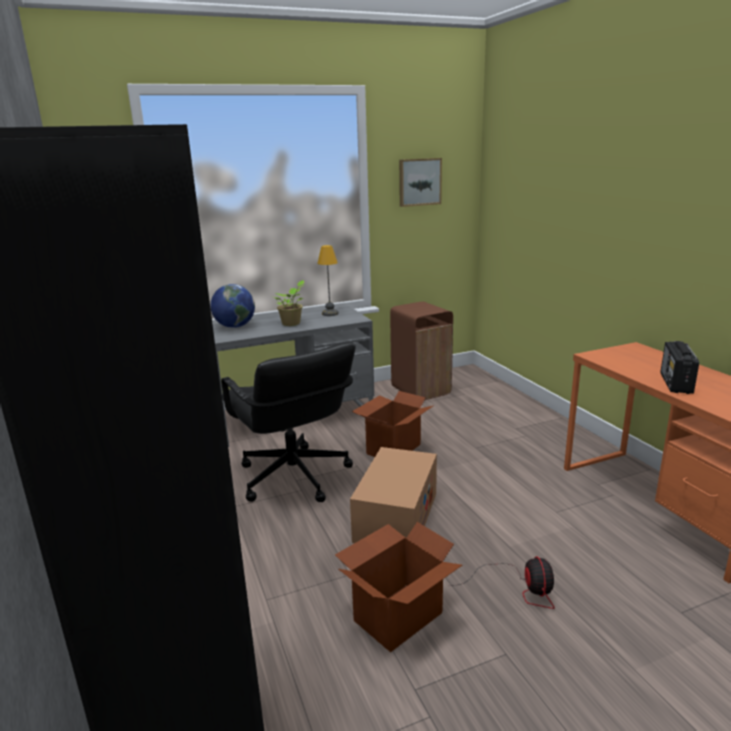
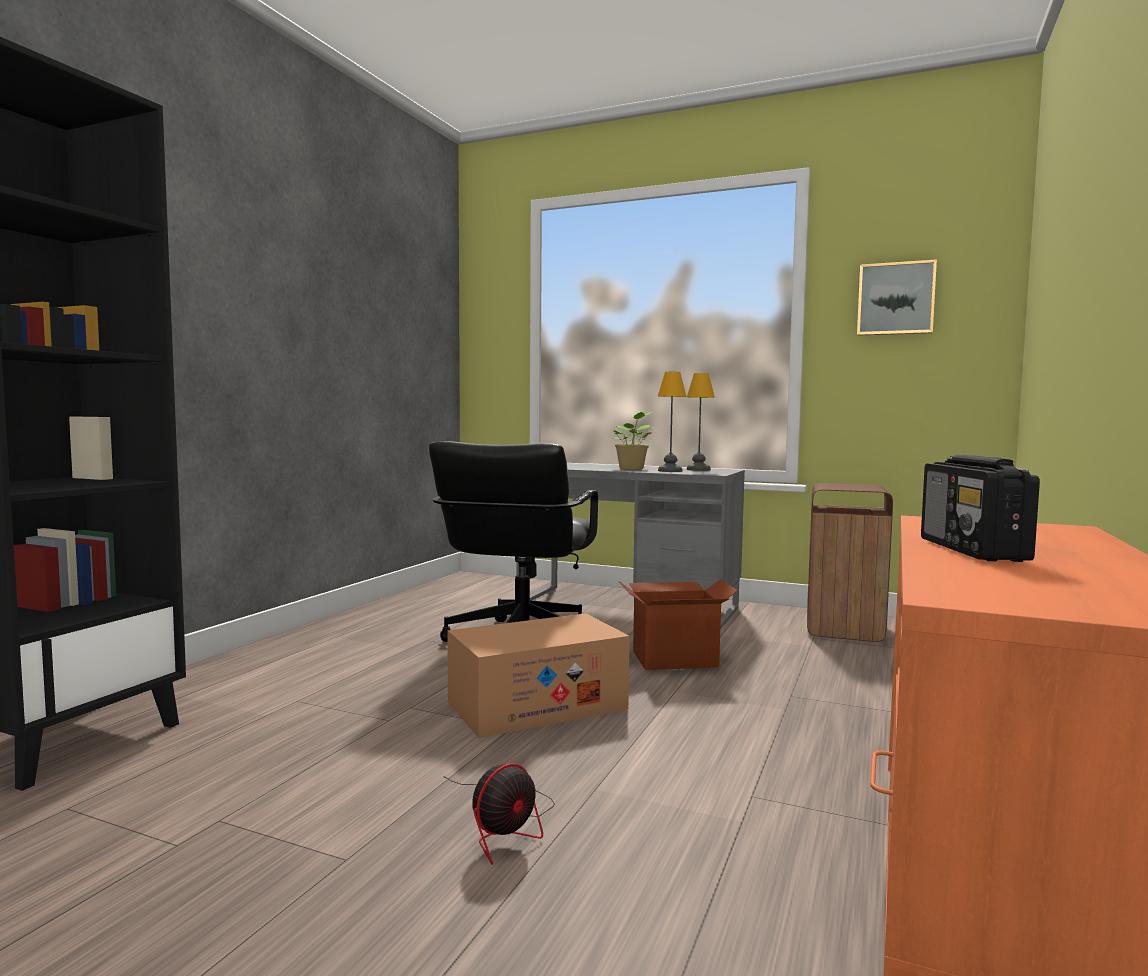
camera: 45 degrees right, 15 degrees down
globe [210,284,255,328] -> none
cardboard box [335,522,462,652] -> none
radio [661,341,699,394] -> radio turned 60 degrees counterclockwise [921,455,1040,562]
none -> table lamp [658,372,687,472]

